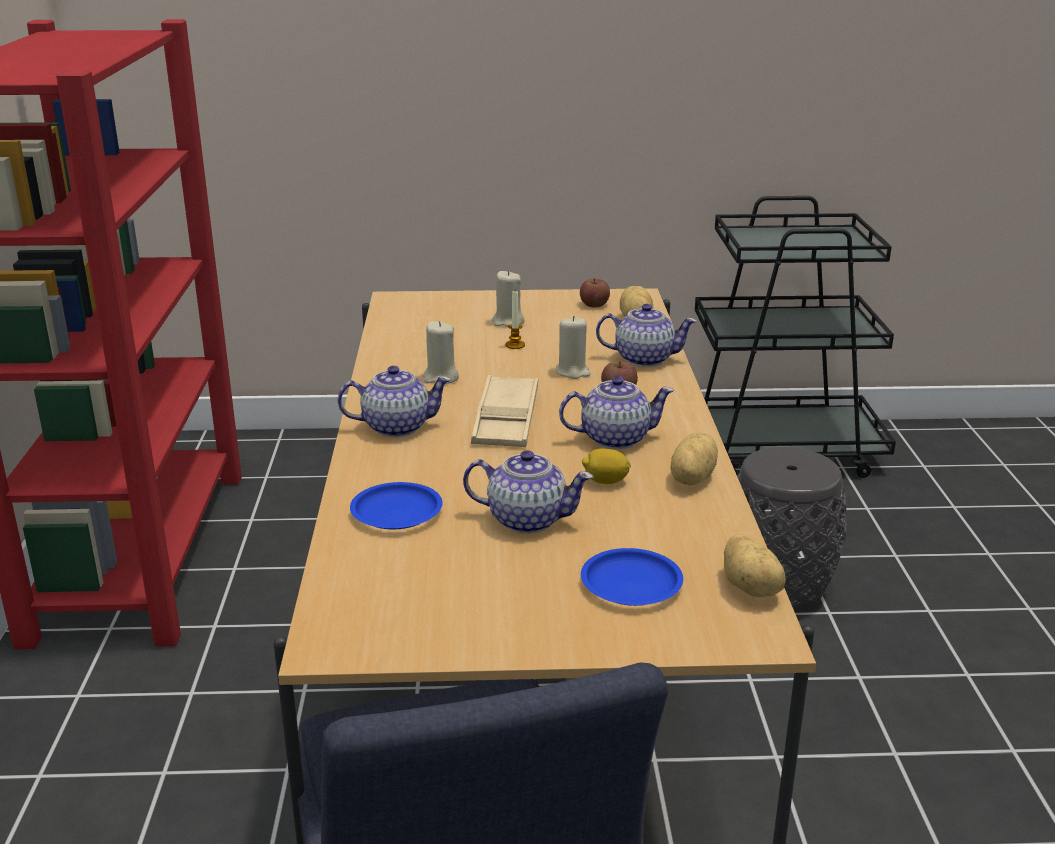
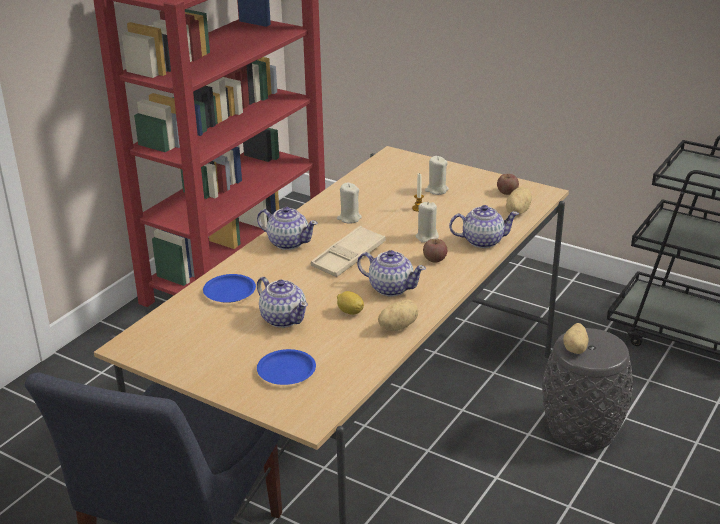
camera: 35 degrees right, 5 degrees up
teapot [596,304,697,367] -> teapot turned 45 degrees counterclockwise [449,205,519,248]
potato [724,534,786,597] -> potato moved to [563,323,589,354]

